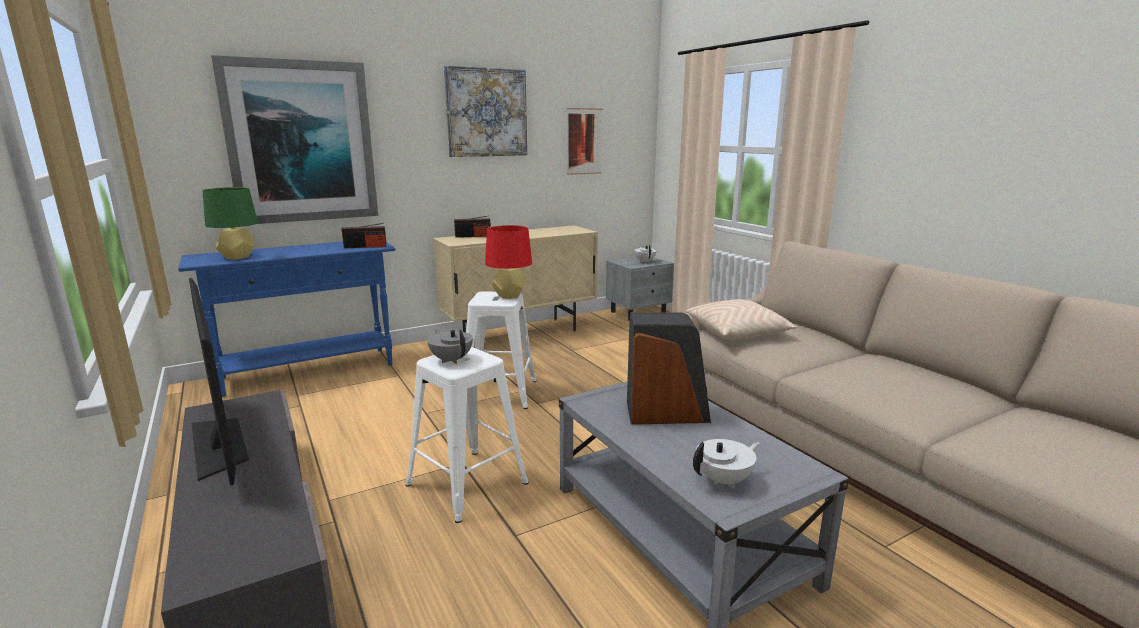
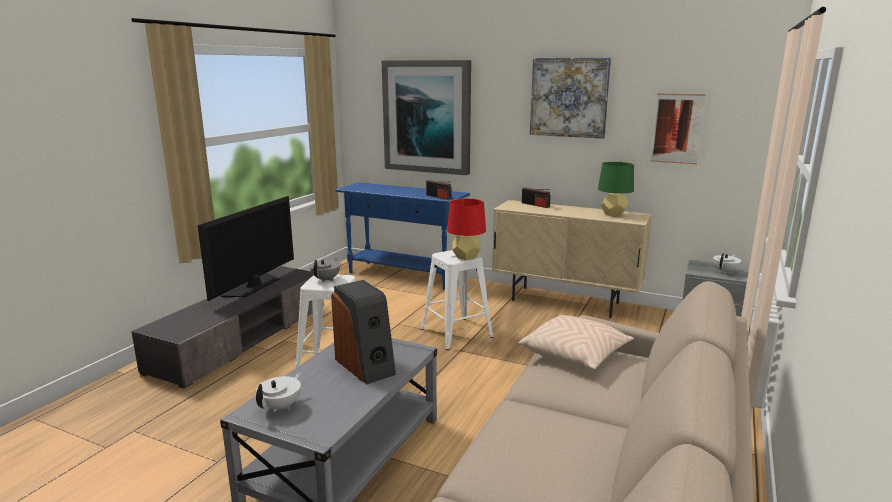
camera: 55 degrees right, 0 degrees up
green table lamp [202,187,258,260] -> green table lamp moved to [598,161,634,216]
white teapot [693,439,760,489] -> white teapot turned 90 degrees counterclockwise [256,372,301,412]

